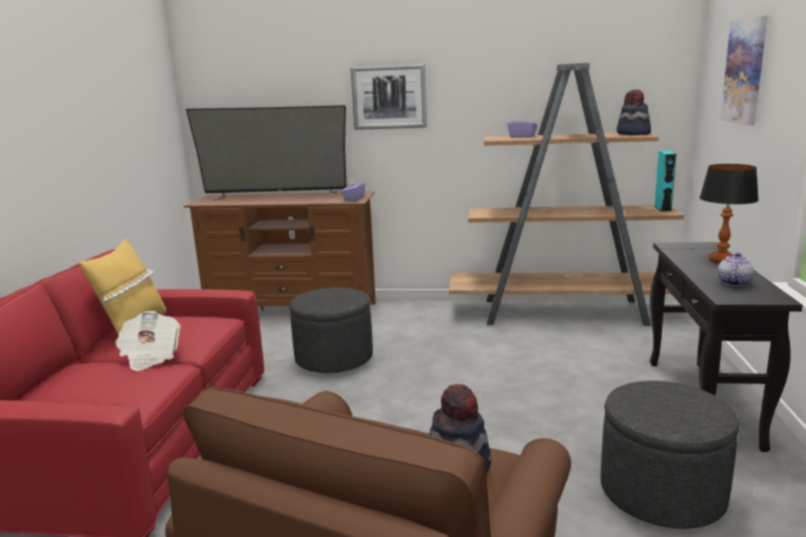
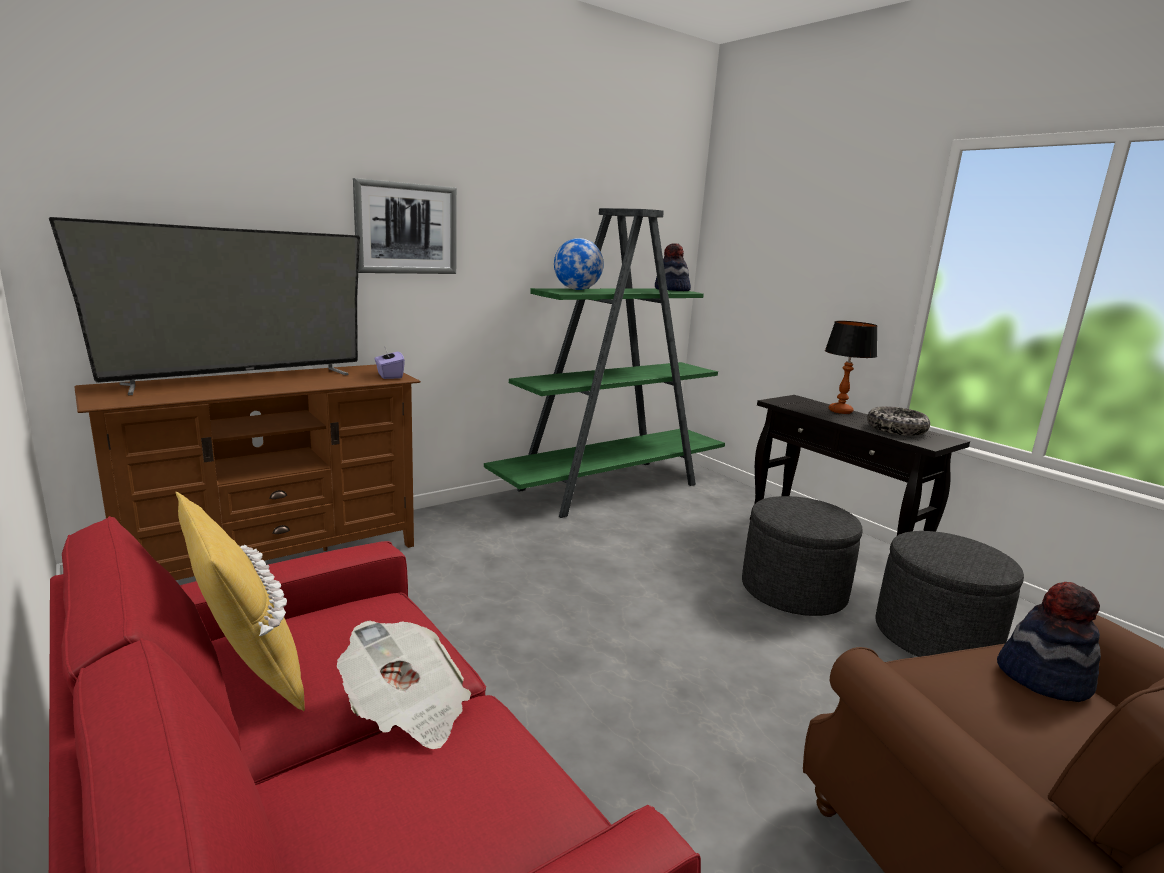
camera: 45 degrees left, 0 degrees up
grey ottoman [290,287,373,373] -> grey ottoman moved to [742,496,863,616]
brown bookcase [449,63,684,326] -> green bookcase [484,208,725,518]
purple tissue box [507,115,538,137] -> globe [554,238,604,290]
turquoise speaker [655,151,676,212] -> none
teapot [718,253,754,286] -> bowl [867,406,930,436]
picture [720,15,768,126] -> none

